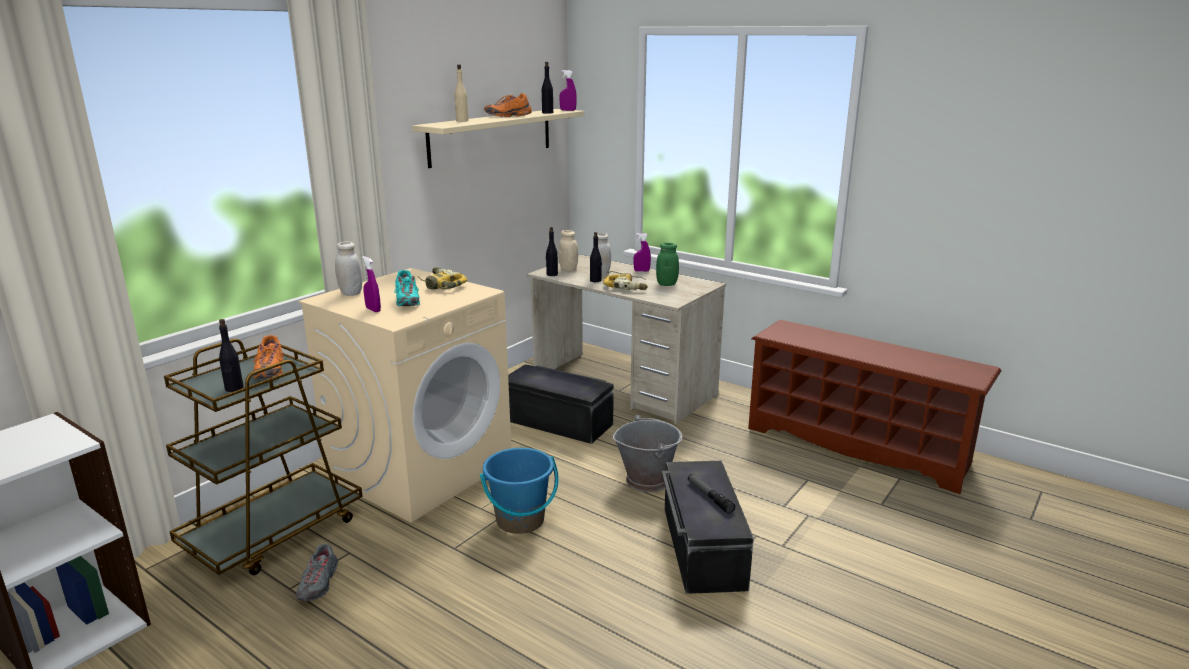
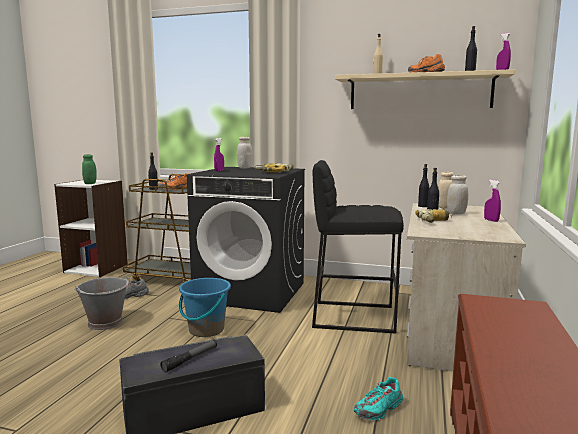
camera: 70 degrees right, 10 degrees down
beige washing machine [298,268,511,523] -> black washing machine [187,167,305,313]
turquoise shoe [394,270,420,306] -> turquoise shoe moved to [354,377,403,421]
black storage box [508,364,614,444] -> black stool [312,160,404,334]
grey bucket [613,415,682,493] -> grey bucket moved to [74,275,130,330]
green jar [656,243,679,286] -> green jar moved to [82,155,97,184]

